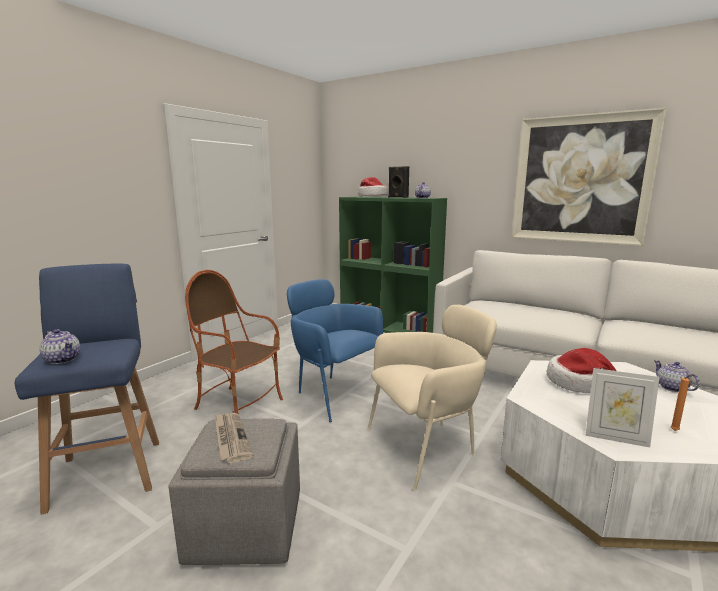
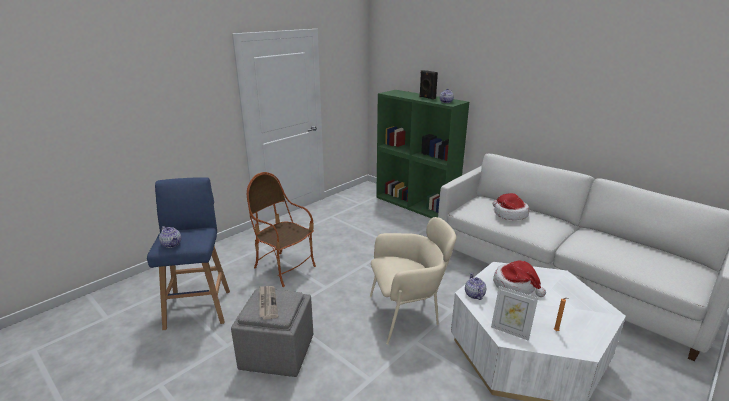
camera: 10 degrees right, 10 degrees up
blue armchair [287,279,383,422] -> none
hat [358,177,388,197] -> hat moved to [493,193,529,220]
picture [511,107,667,246] -> none
teapot [654,360,700,392] -> teapot moved to [465,273,486,300]

